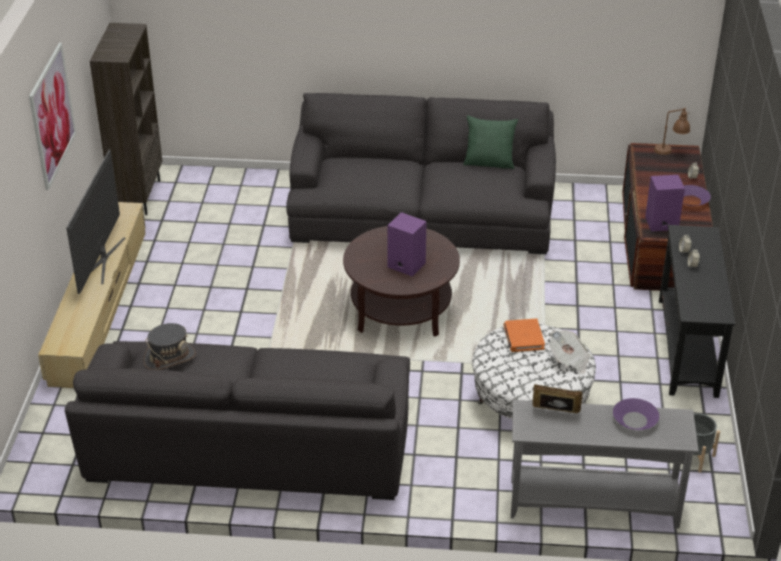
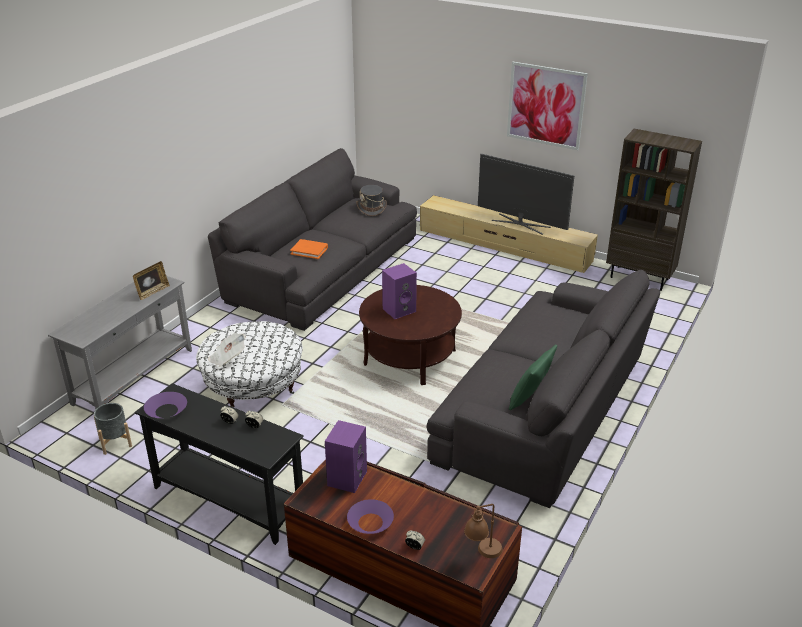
camera: 115 degrees right, 5 degrees down
orange book [504,318,545,352] -> orange book moved to [290,239,328,259]
purple bowl [613,398,659,430] -> purple bowl moved to [144,392,187,418]

